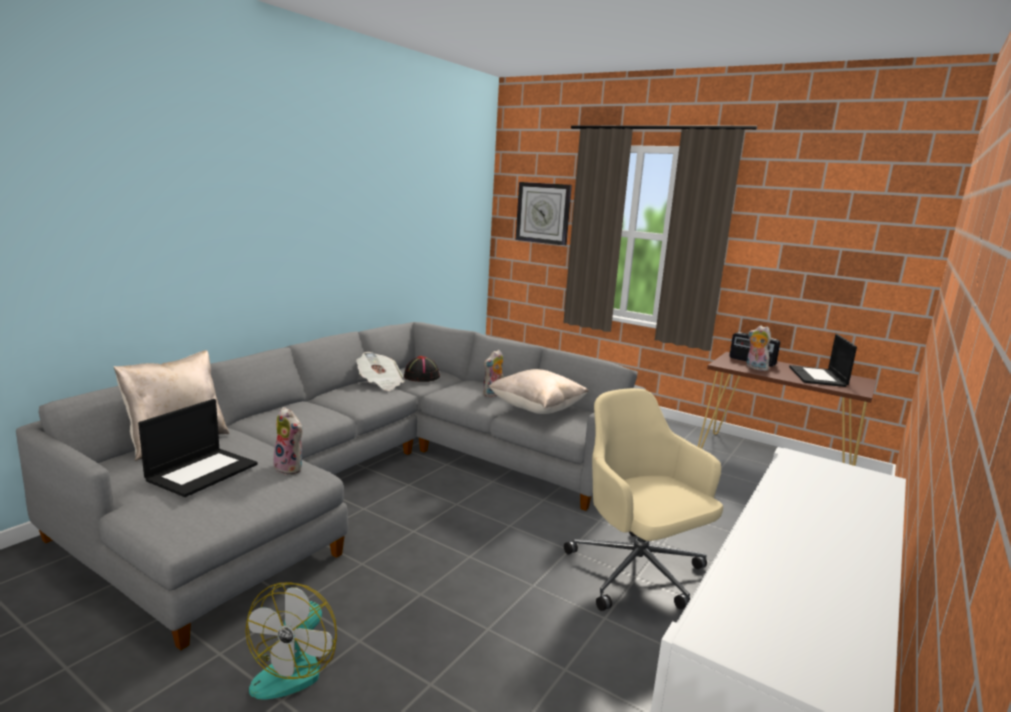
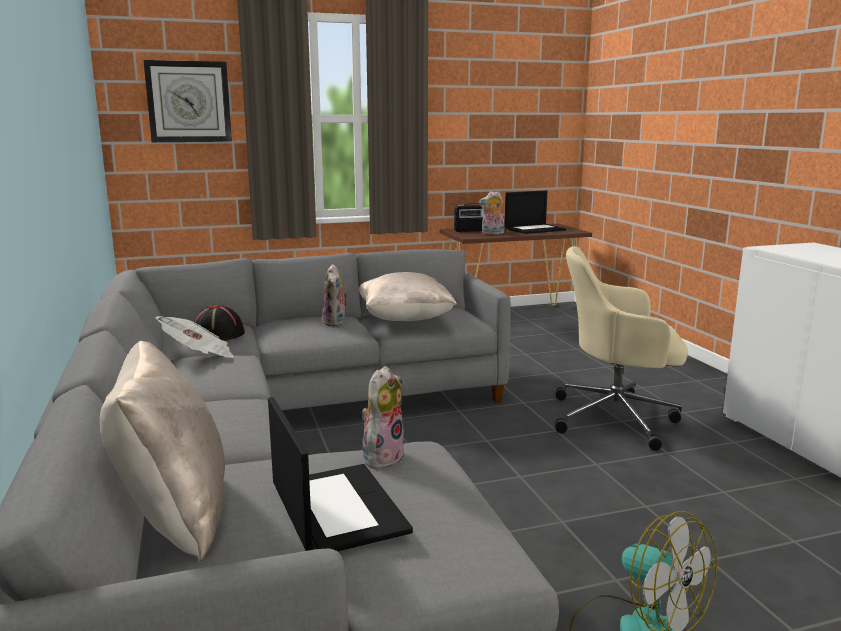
camera: 50 degrees left, 0 degrees up
plush toy [273,407,302,475] -> plush toy turned 45 degrees counterclockwise [362,366,405,469]
laptop [789,334,857,387] -> laptop turned 75 degrees counterclockwise [504,190,566,234]

